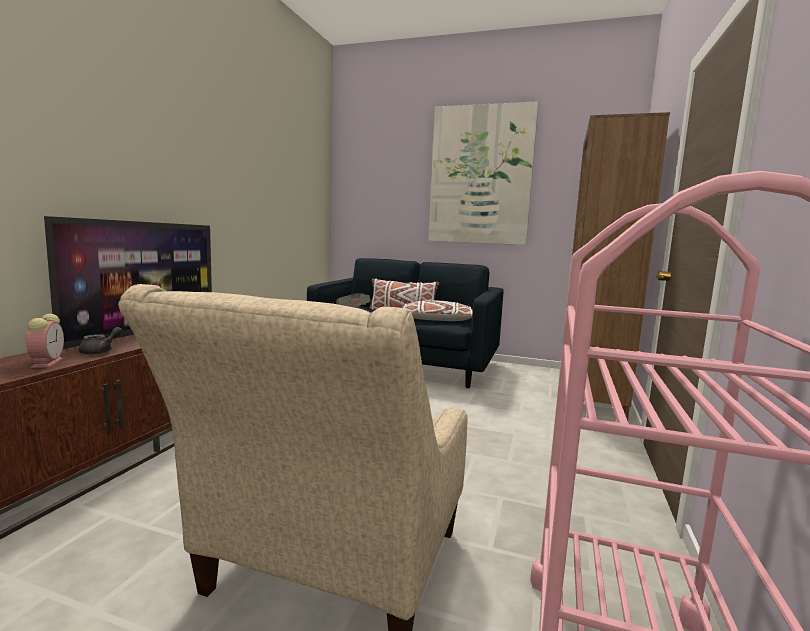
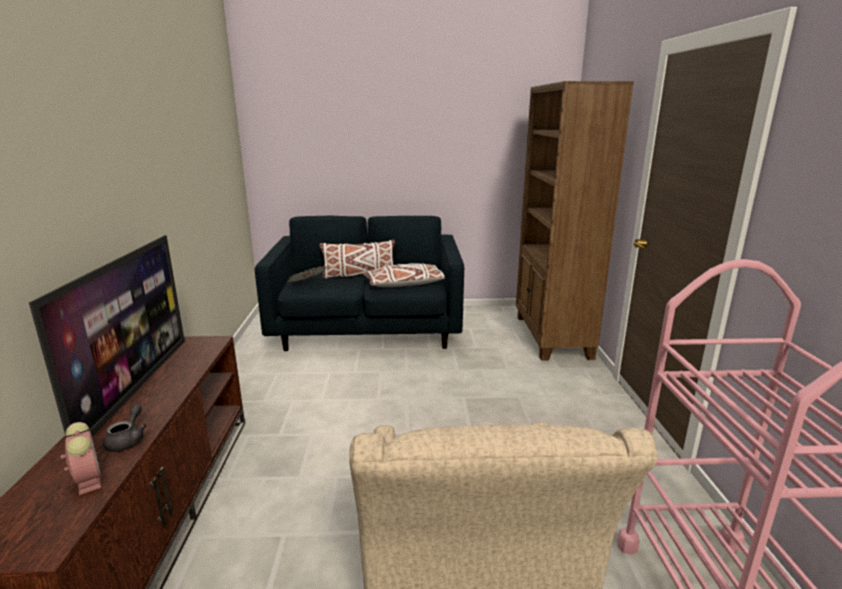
camera: 20 degrees left, 10 degrees up
picture [428,101,538,245] -> none

